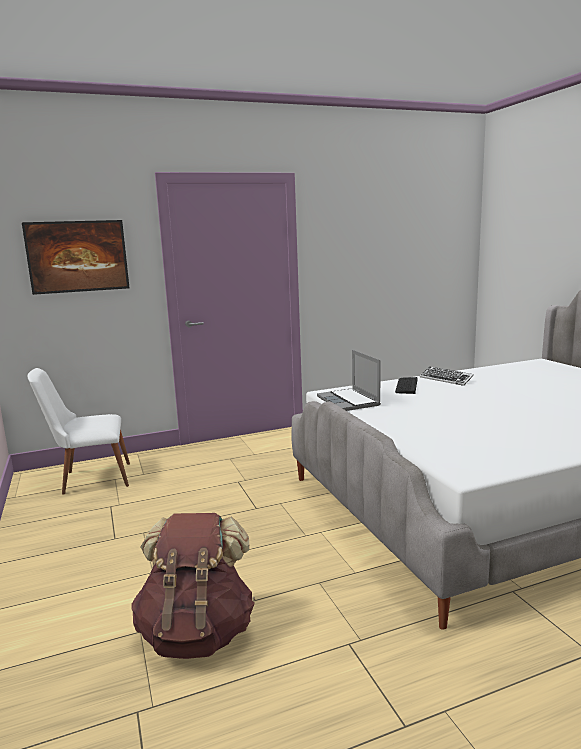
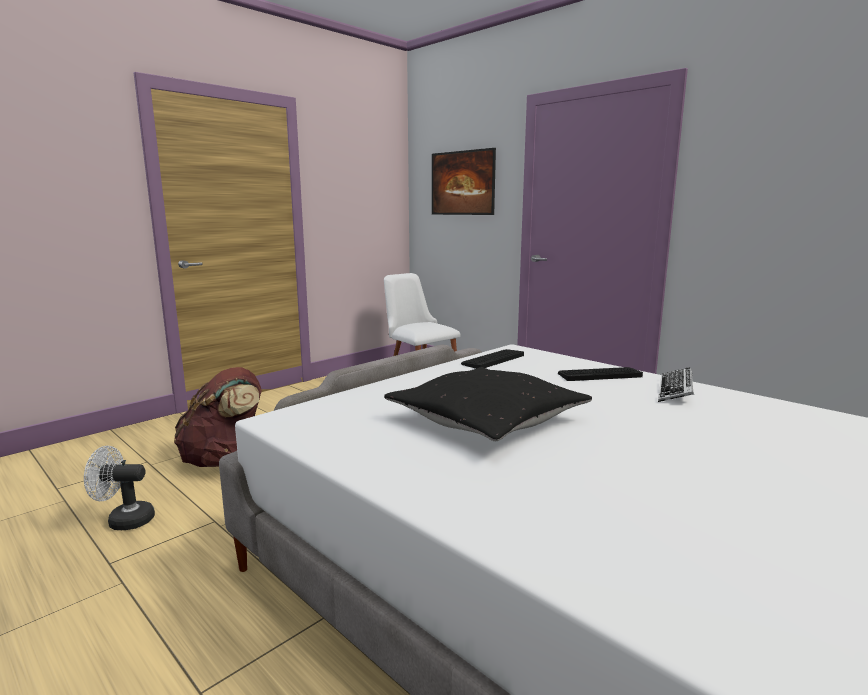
camera: 65 degrees right, 0 degrees up
laptop [317,350,381,411] -> keyboard [461,349,524,369]
none -> white fan [84,446,155,530]
none -> black pillow [384,367,592,441]

